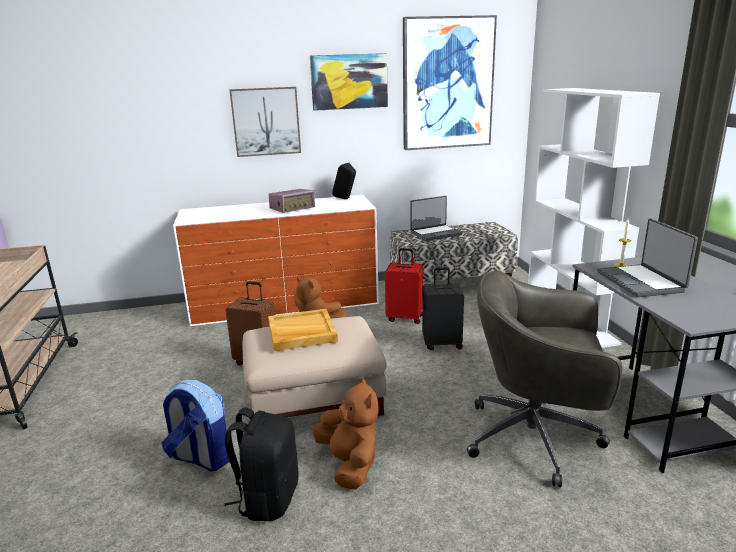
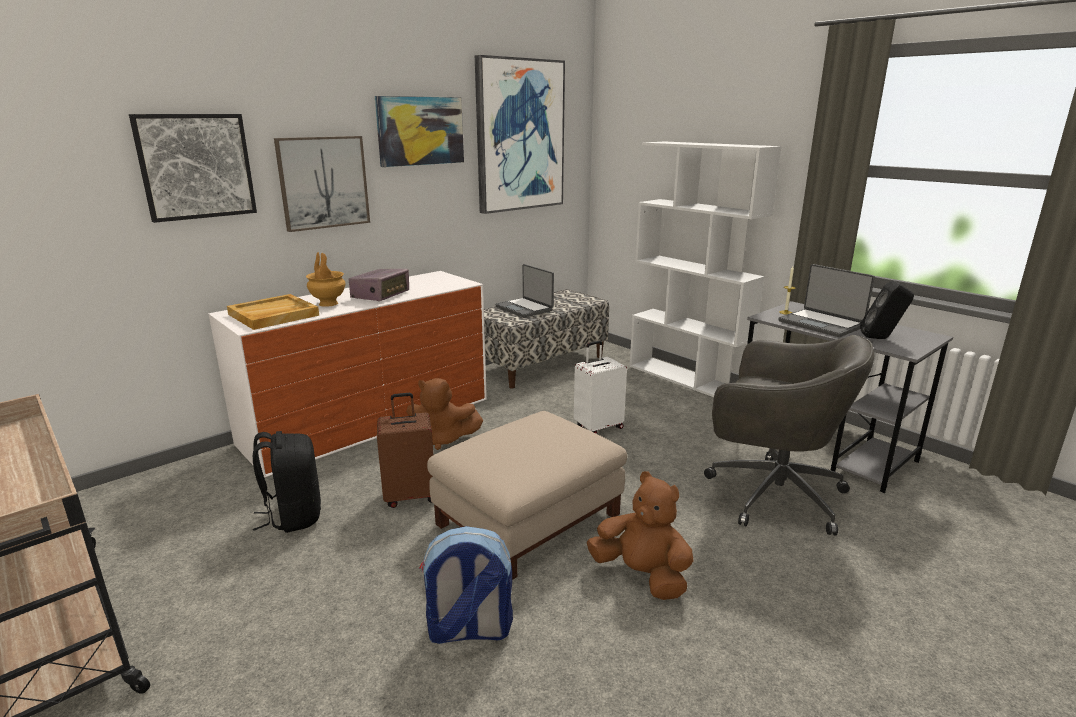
camera: 30 degrees left, 0 degrees up
black backpack [224,408,299,521] -> black backpack moved to [253,431,321,533]
beige tray [268,309,338,351] -> beige tray moved to [227,294,319,330]
black speaker [332,163,356,199] -> black speaker moved to [860,281,914,339]
red suitcase [385,248,423,324] -> none
laptop [410,196,462,241] -> laptop turned 105 degrees clockwise [495,264,554,317]
black suitcase [422,267,464,350] -> white suitcase [574,341,627,434]
grey office chair [467,271,623,487] -> grey office chair turned 135 degrees counterclockwise [704,335,874,535]
none -> picture [129,114,257,223]
none -> brown vase [306,252,345,307]

